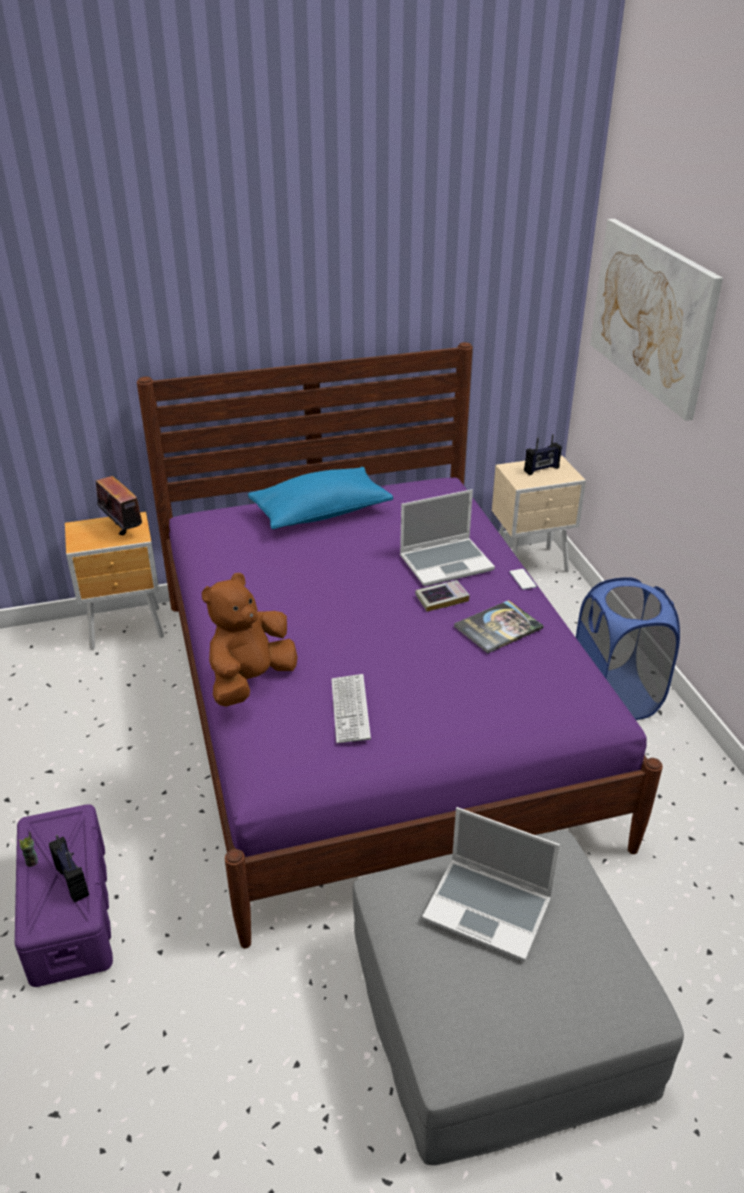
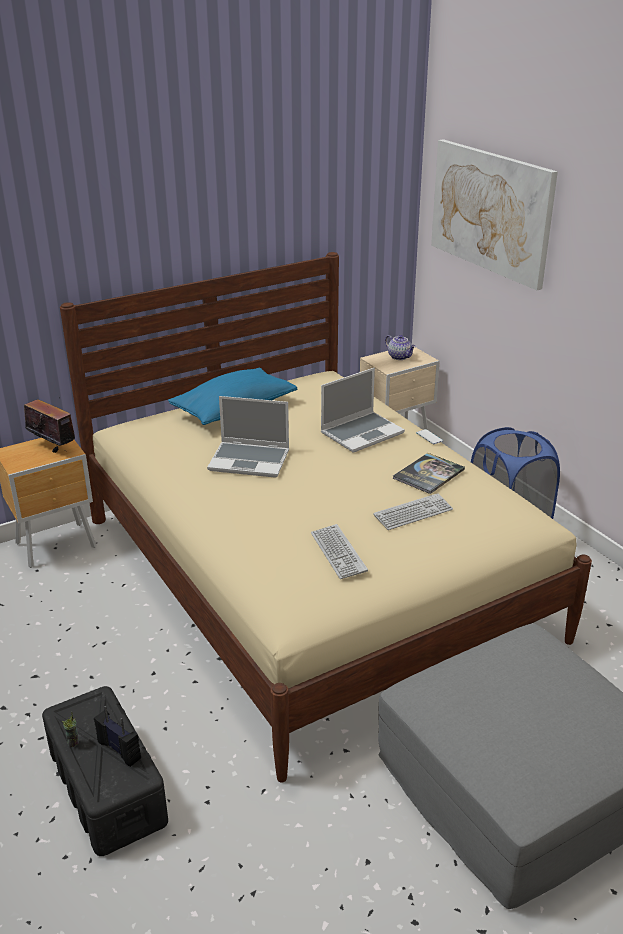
camera: 15 degrees left, 5 degrees down
purple storage box [15,804,113,987] -> black storage box [42,686,168,856]
purple bed [137,342,663,948] -> beige bed [60,252,592,782]
brown plush toy [202,573,298,707] -> none
book [415,580,470,612] -> none
laptop [422,807,560,962] -> laptop moved to [207,396,289,478]
radio [524,434,562,475] -> teapot [385,335,416,360]
none -> keyboard [373,493,453,530]

